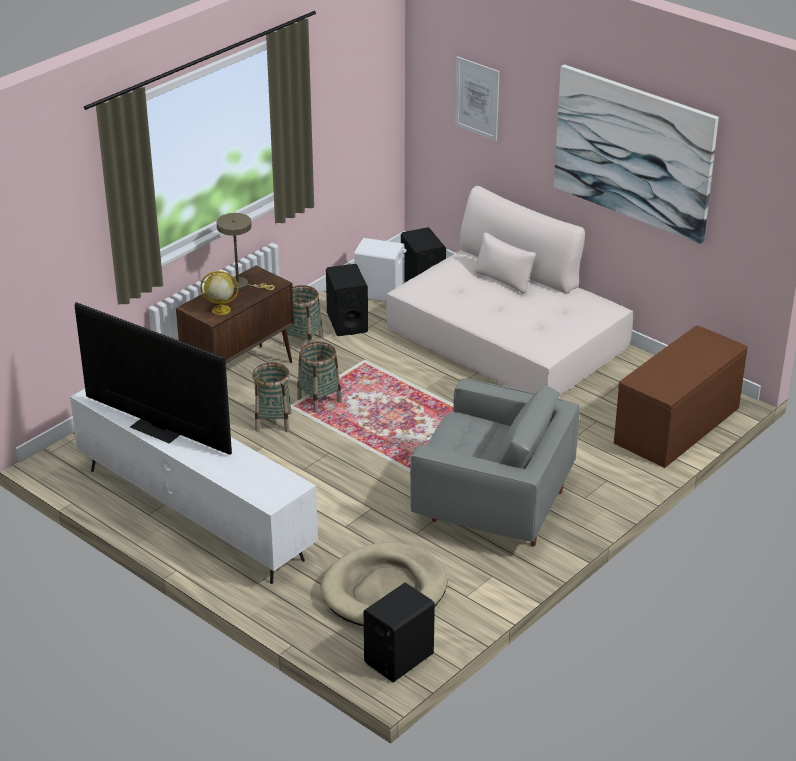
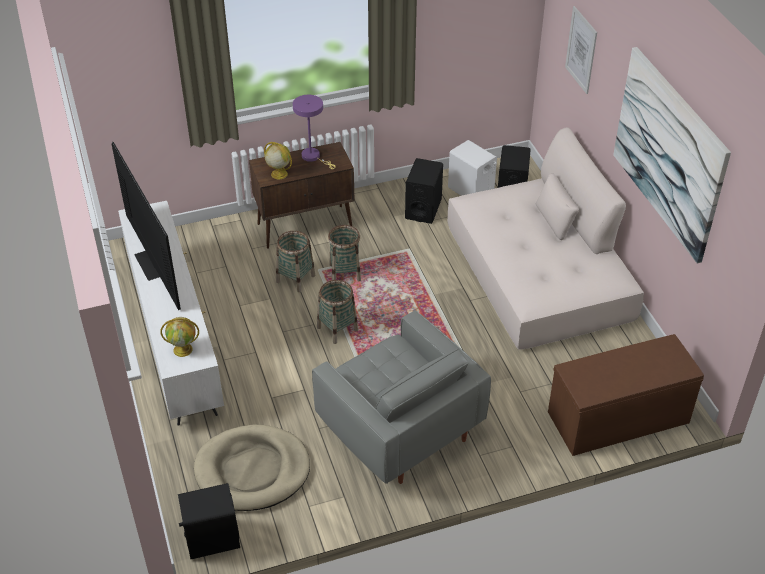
camera: 30 degrees right, 10 degrees up
beige table lamp [216,213,275,291] -> purple table lamp [293,95,336,169]
basket [283,285,323,347] -> basket moved to [317,280,358,344]
none -> globe [160,317,199,357]

